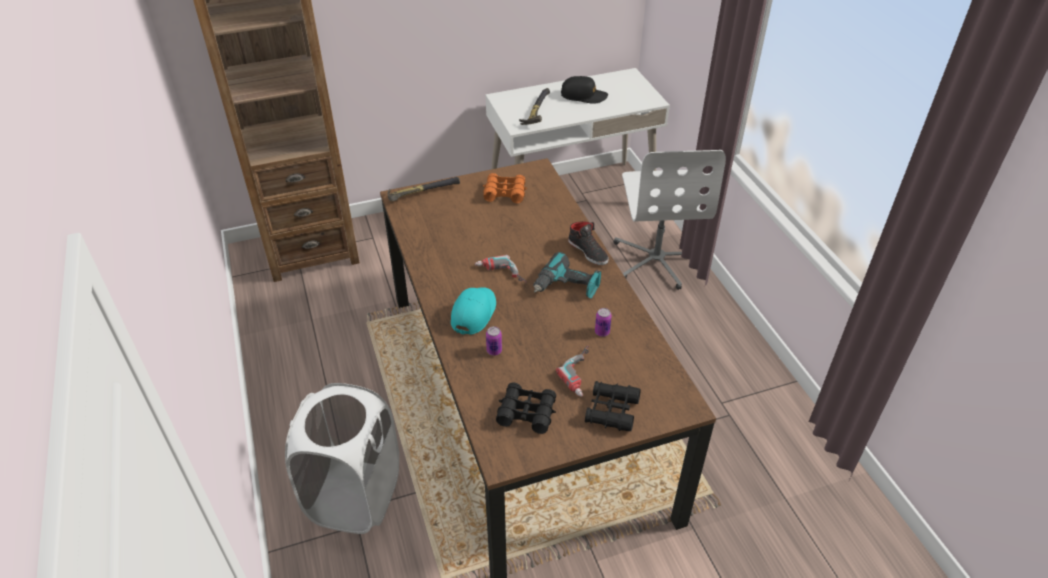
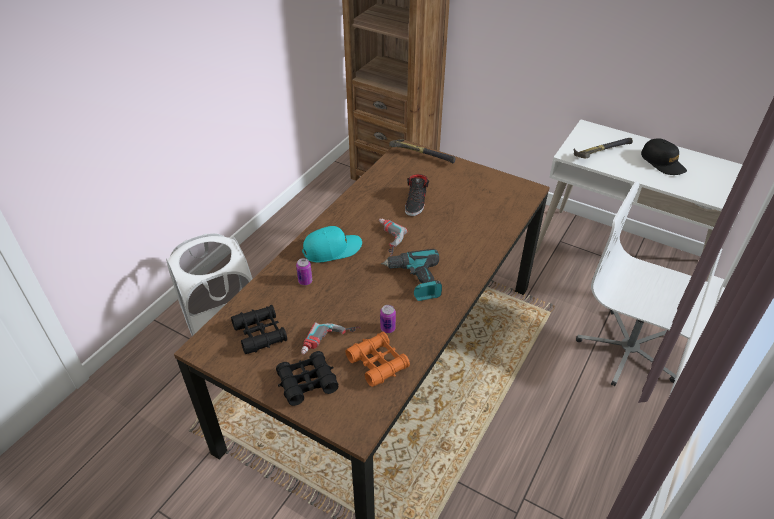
camera: 50 degrees right, 0 degrees up
orange binoculars [483,173,527,203] -> orange binoculars moved to [345,332,410,387]
black shoe [568,221,609,265] -> black shoe moved to [405,174,429,216]
white office chair [614,150,726,290] -> white office chair turned 75 degrees clockwise [576,181,708,386]

